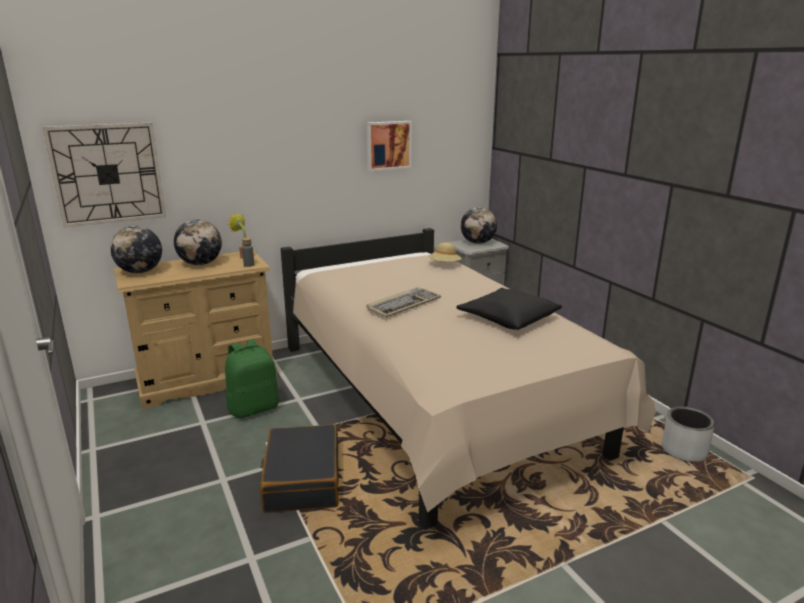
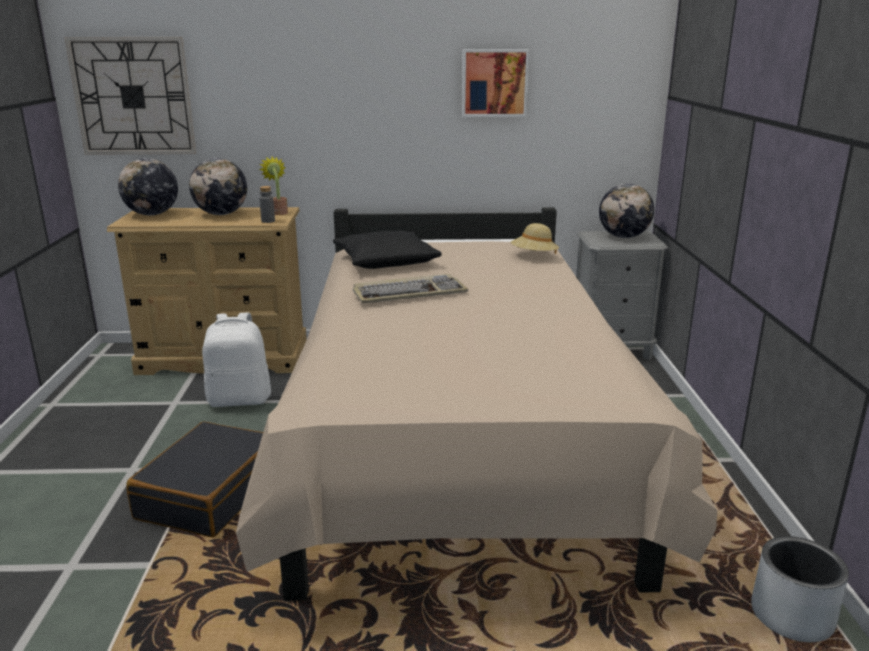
camera: 25 degrees right, 0 degrees up
green backpack [225,339,279,418] -> white backpack [202,313,271,407]
black pillow [456,288,562,330] -> black pillow moved to [333,231,442,269]

